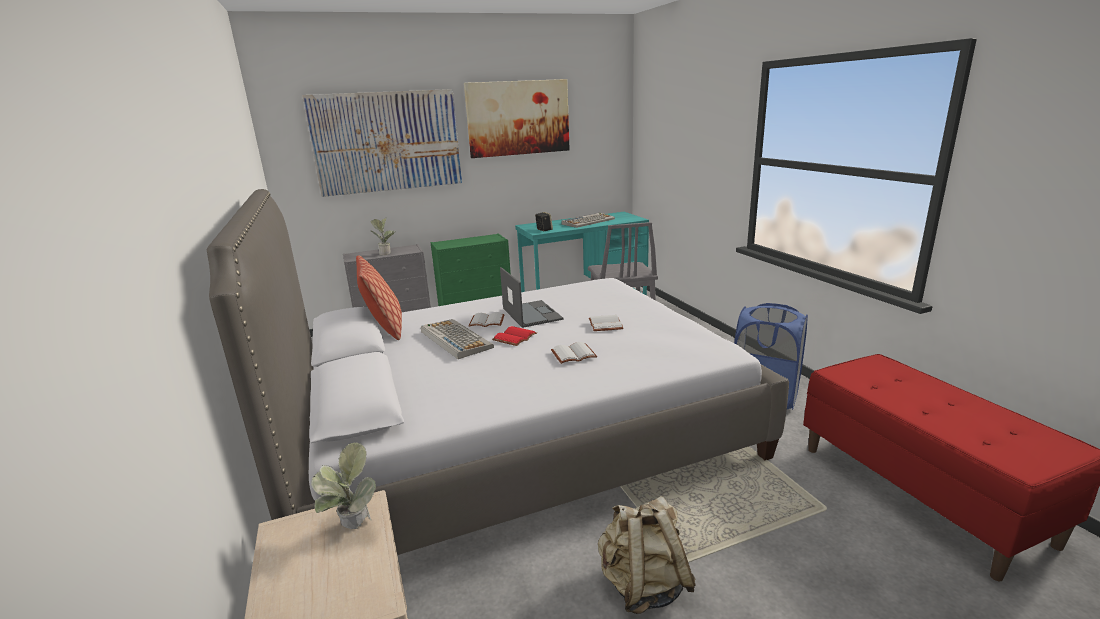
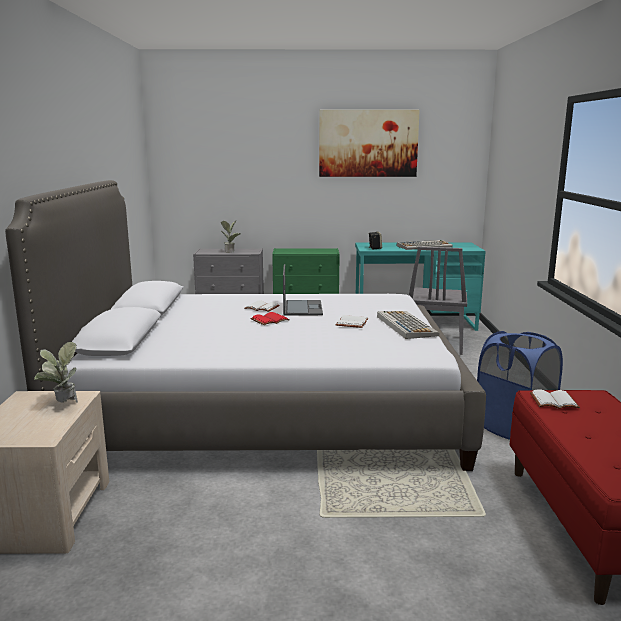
camera: 20 degrees right, 5 degrees down
picture [302,89,462,197] -> none
pillow [356,255,402,340] -> none
keyboard [421,319,494,359] -> keyboard moved to [377,311,439,339]
white book [551,342,597,364] -> white book moved to [530,389,580,409]
beige backpack [598,496,696,614] -> none

